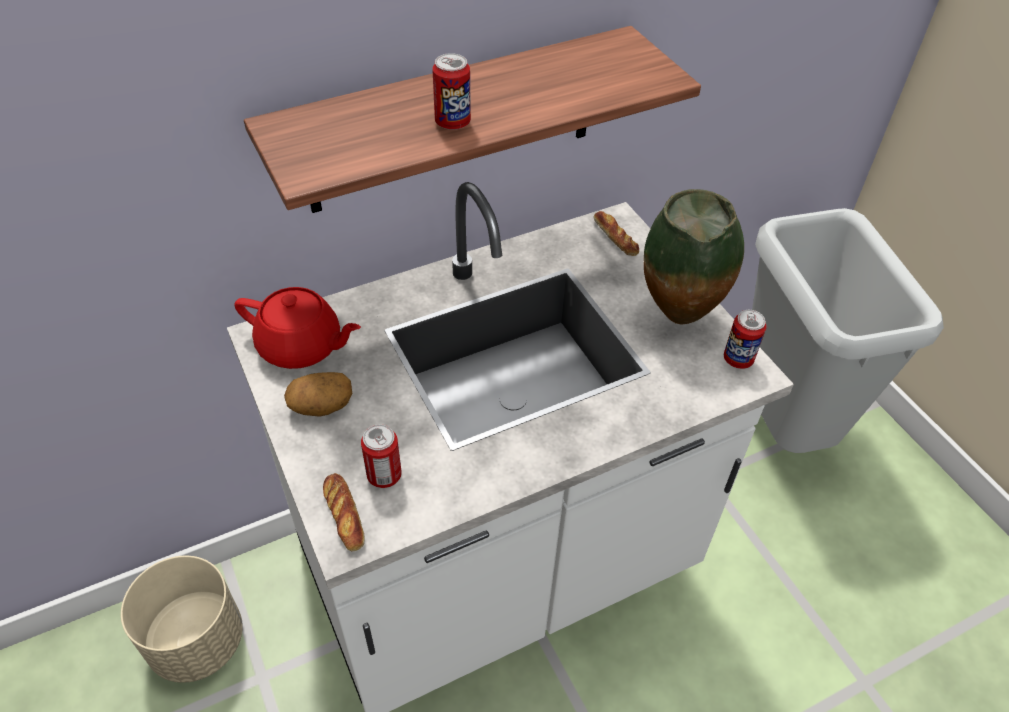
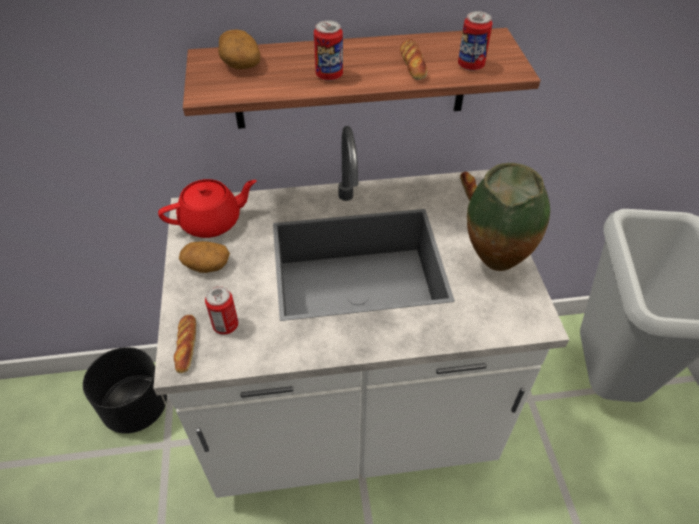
camera: 20 degrees right, 0 degrees up
beige planter [121,556,243,683] -> black planter [83,347,167,434]
red teapot [235,287,361,369] -> red teapot turned 60 degrees counterclockwise [158,179,257,238]
can [724,310,766,369] -> can moved to [458,11,493,71]
none -> potato [218,30,260,69]
none -> bread [400,39,427,80]

